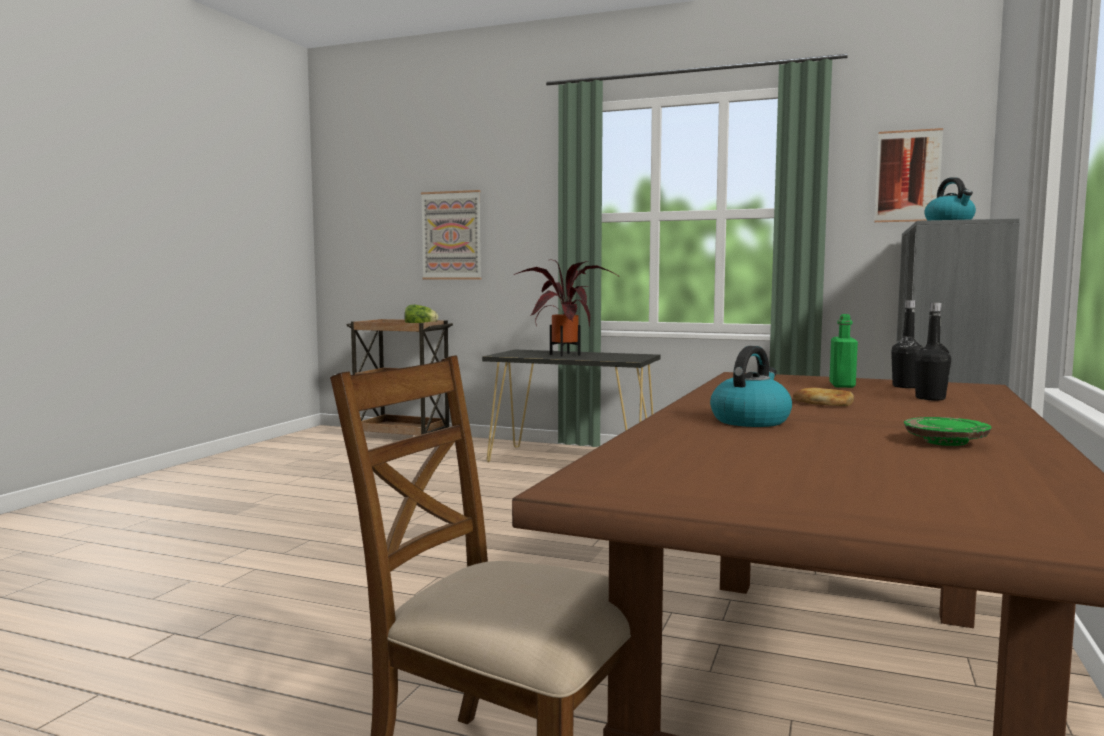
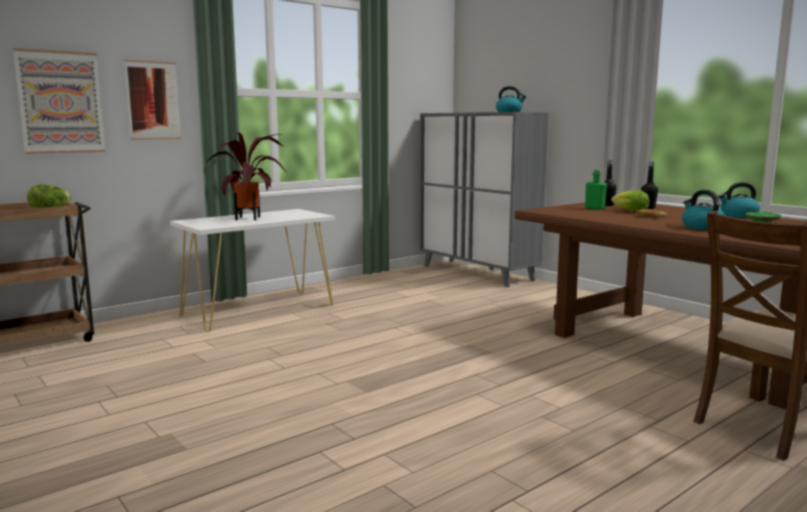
camera: 60 degrees left, 5 degrees up
black console table [482,350,661,462] -> white console table [170,209,335,332]
picture [875,128,943,222] -> picture moved to [124,60,181,140]
none -> lettuce [611,190,649,212]
none -> kettle [718,182,760,218]

